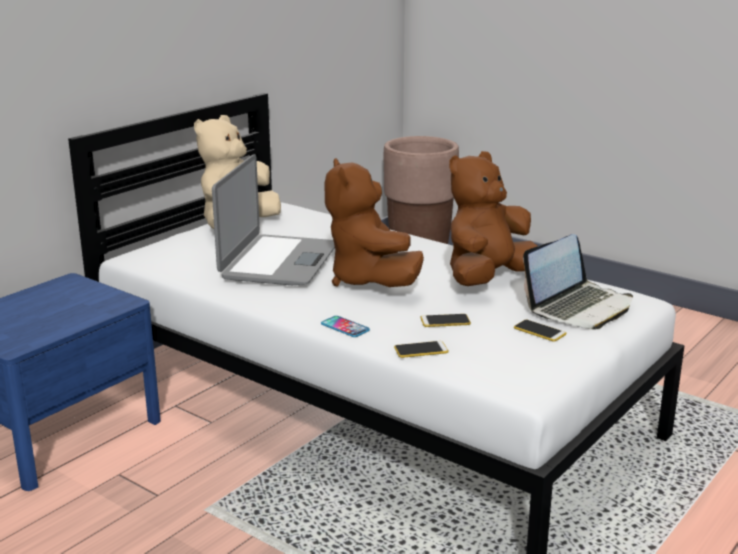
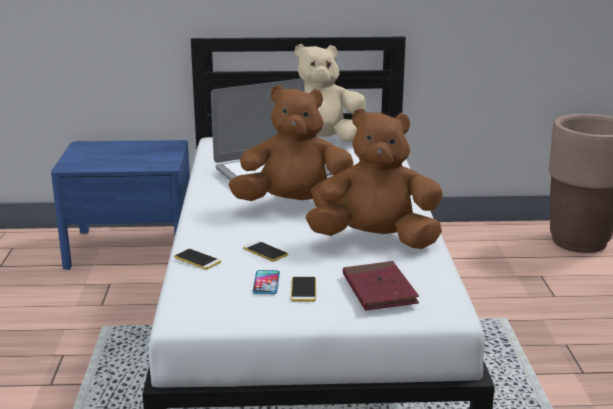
camera: 50 degrees right, 0 degrees up
phone [321,316,370,337] -> phone moved to [252,270,280,294]
brown plush toy [325,158,424,287] -> brown plush toy turned 60 degrees clockwise [229,85,353,207]
laptop [523,234,633,329] -> red book [343,261,419,311]

